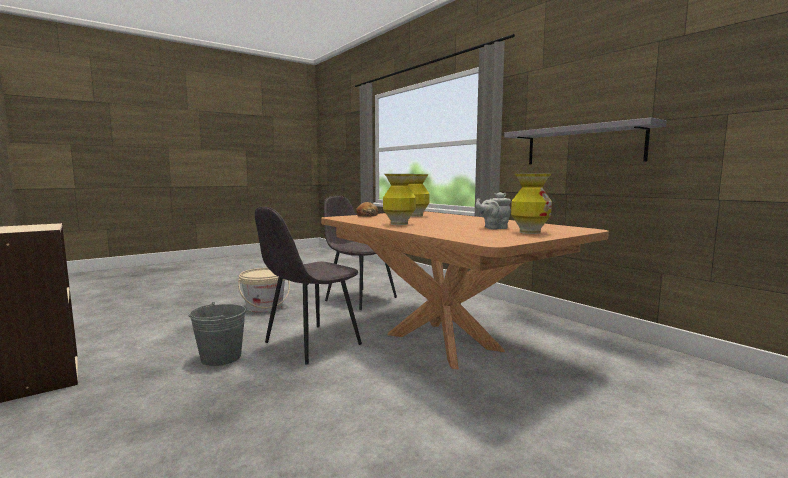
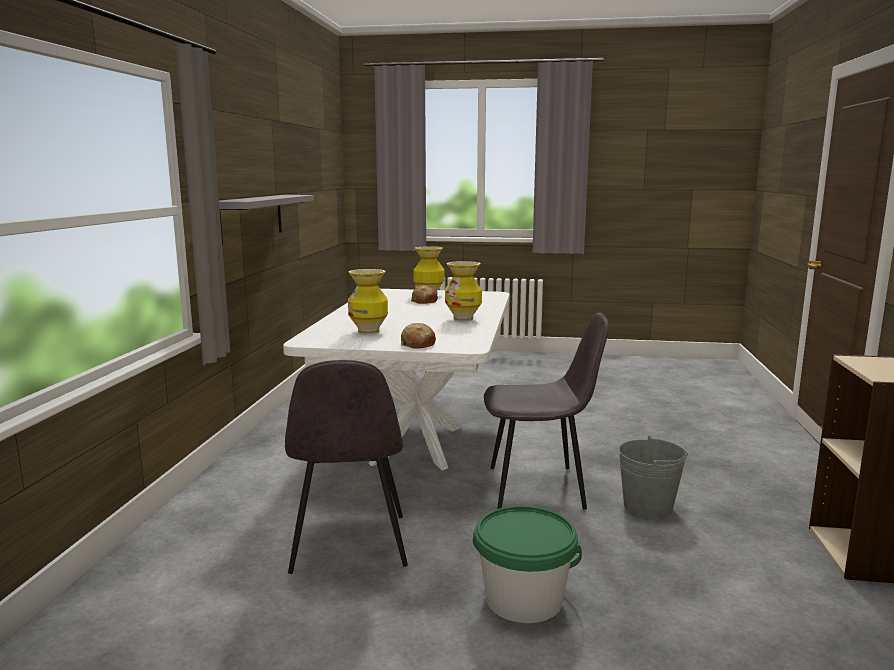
camera: 135 degrees left, 5 degrees up
beige bucket [238,268,290,312] -> green bucket [473,506,582,623]
brown dining table [321,211,609,369] -> white dining table [283,289,509,470]
grey teapot [476,192,511,230] -> bread [411,285,438,304]

